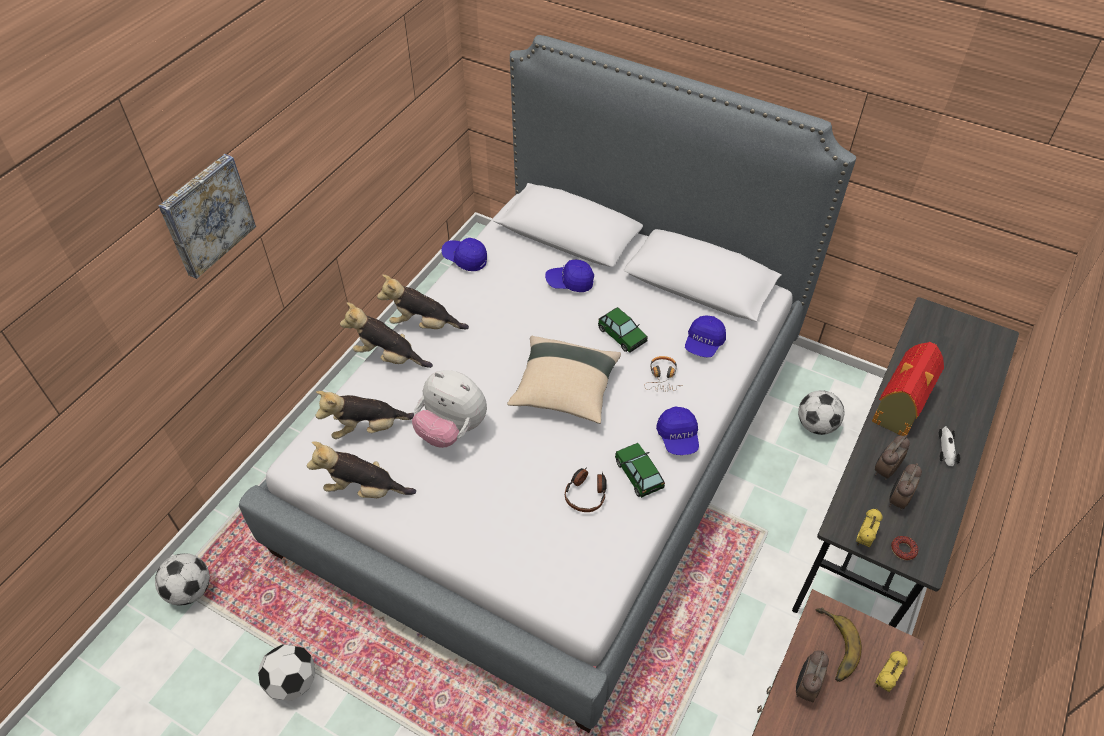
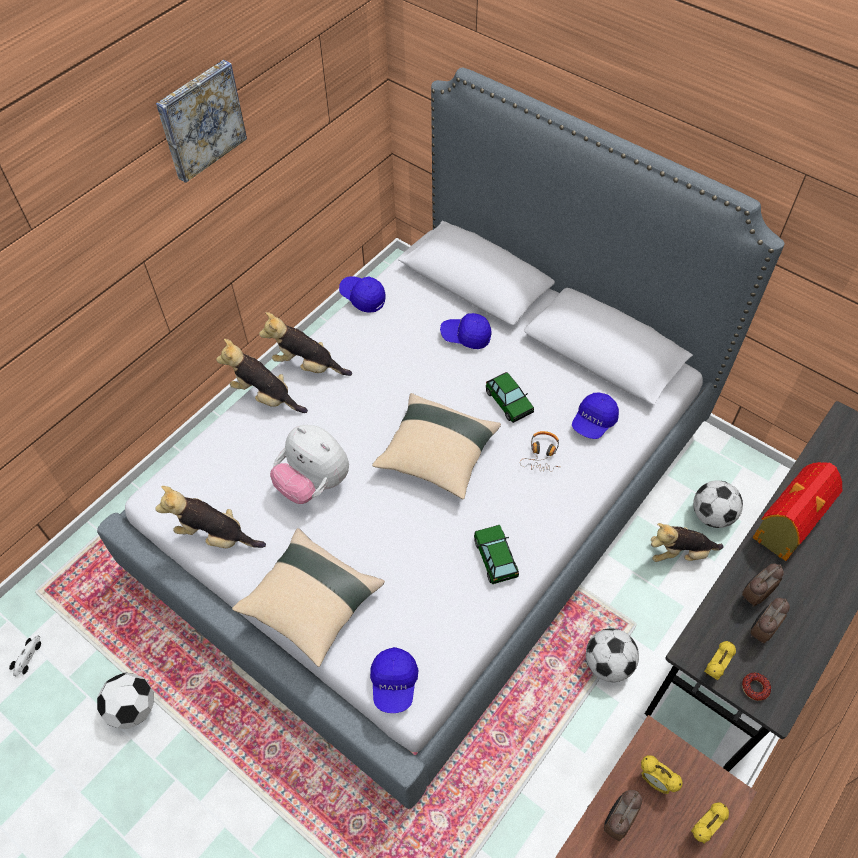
camera: 10 degrees right, 5 degrees up
football [155,553,210,606] -> football moved to [586,628,639,682]
picture [159,154,256,279] -> picture moved to [156,60,247,183]
plush toy [316,391,414,439] -> plush toy moved to [651,523,723,562]
headphones [565,467,607,512] -> none
blue cap [656,406,699,455] -> blue cap moved to [370,647,419,713]
banana [816,607,862,682] -> alarm clock [641,755,683,794]
toy car [938,426,960,466] -> toy car moved to [9,636,41,676]
none -> beige pillow [232,528,385,667]

